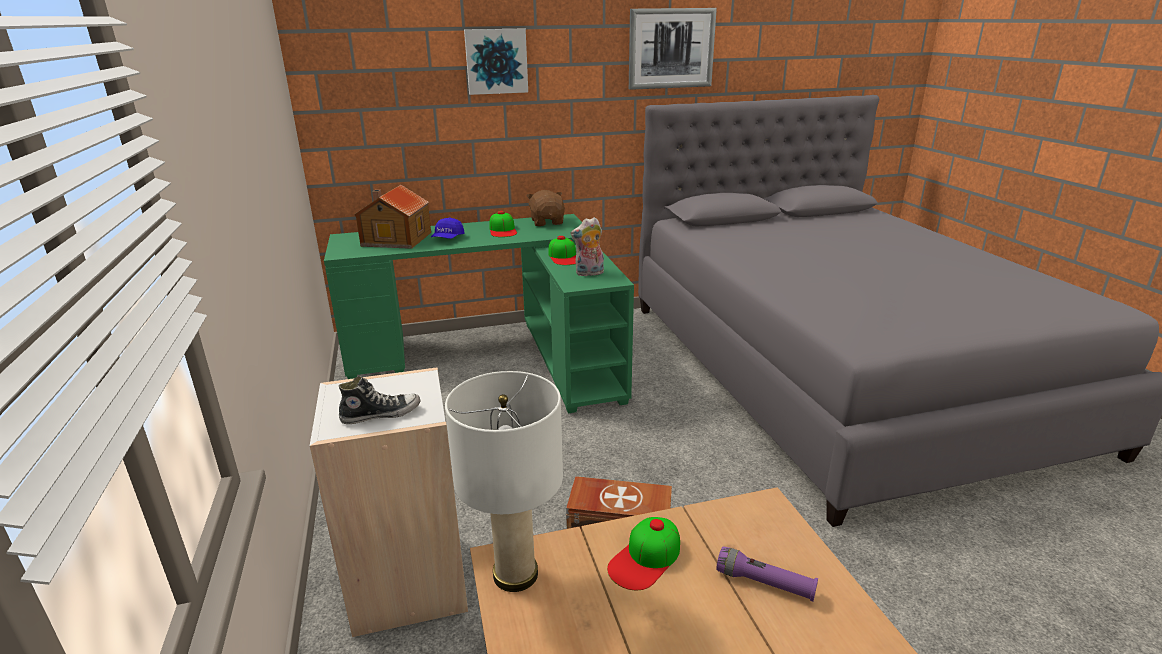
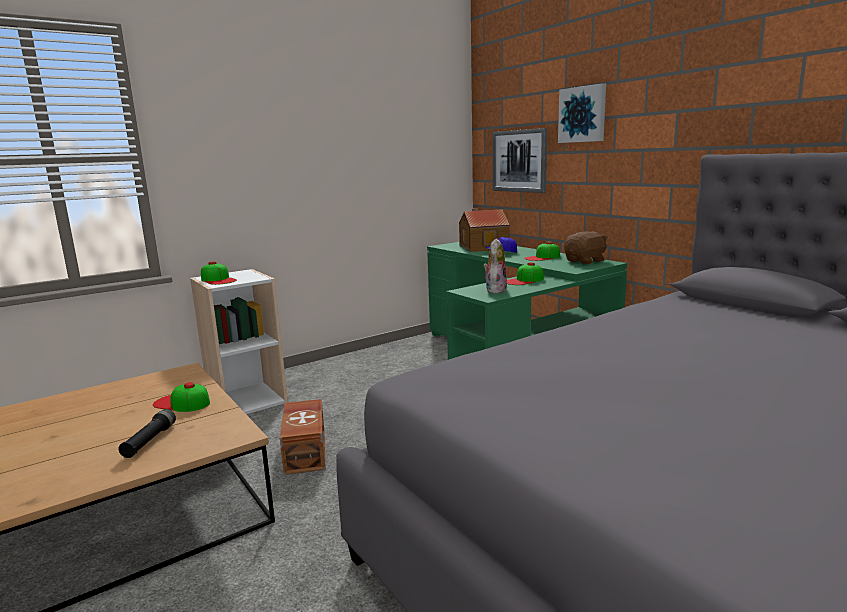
camera: 70 degrees right, 10 degrees down
shoe [339,376,421,424] -> cap [201,261,237,285]
white table lamp [445,371,563,592] -> none
plush toy [570,217,604,276] -> plush toy turned 60 degrees clockwise [483,238,507,294]
picture [629,8,717,90] -> picture moved to [492,128,547,193]
purple flashlight [716,546,818,602] -> black flashlight [118,409,176,458]

